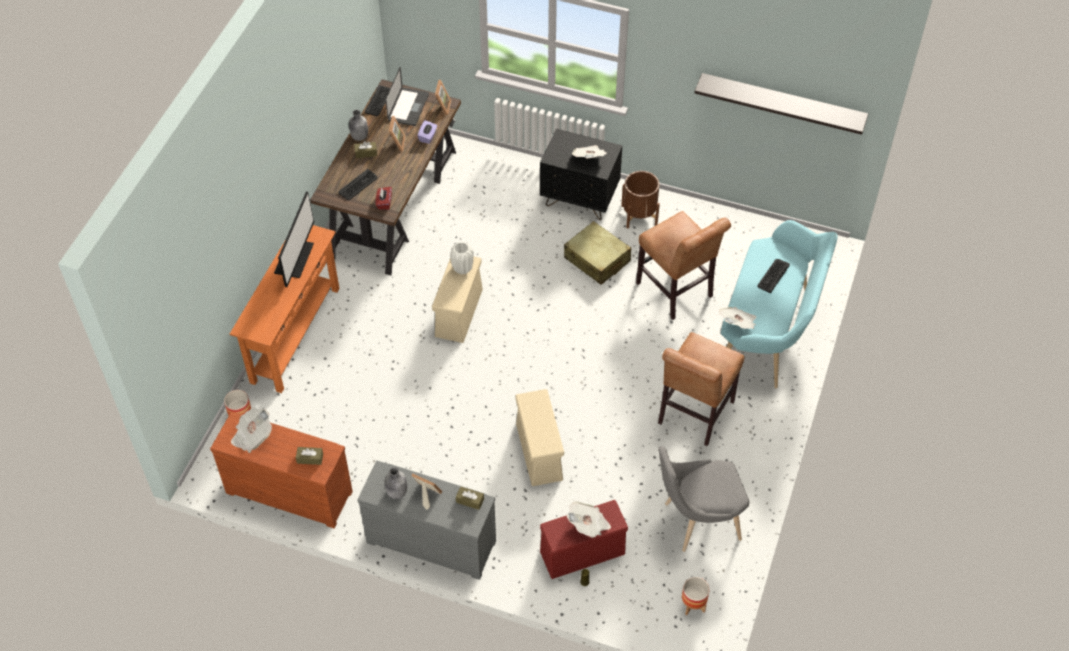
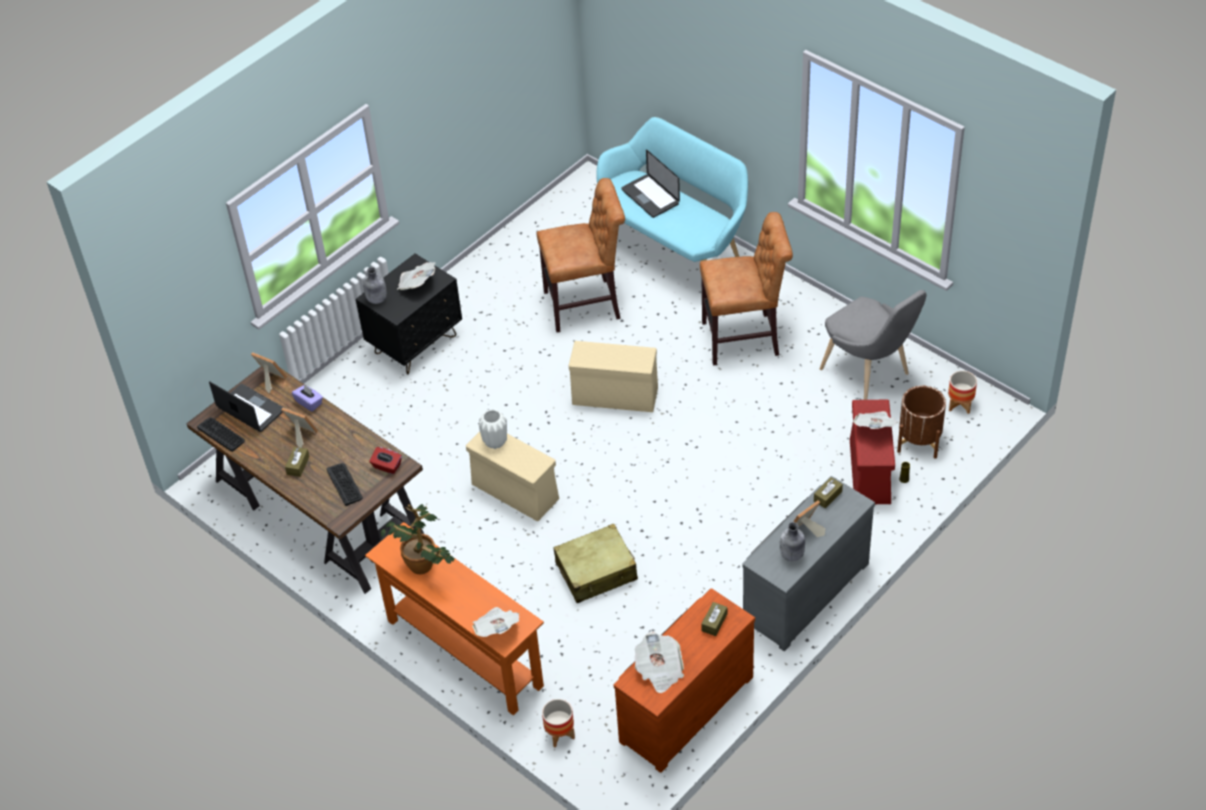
camera: 65 degrees left, 5 degrees down
monitor [274,192,314,287] -> potted plant [381,504,455,574]
grey bottle [349,110,368,141] -> grey bottle moved to [363,267,387,304]
beige storage box [515,389,564,486] -> beige storage box moved to [569,341,658,412]
beige suitcase [564,221,631,285] -> beige suitcase moved to [553,524,638,603]
brown planter [621,171,660,228] -> brown planter moved to [897,386,946,458]
brown chair [658,332,745,446] -> brown chair turned 60 degrees counterclockwise [700,212,793,366]
grey chair [658,446,750,552] -> grey chair turned 45 degrees counterclockwise [820,290,927,400]
shelf [695,73,868,135] -> none
newspaper [719,307,756,329] -> newspaper moved to [472,607,519,637]
keyboard [757,259,790,293] -> laptop [621,149,680,218]

